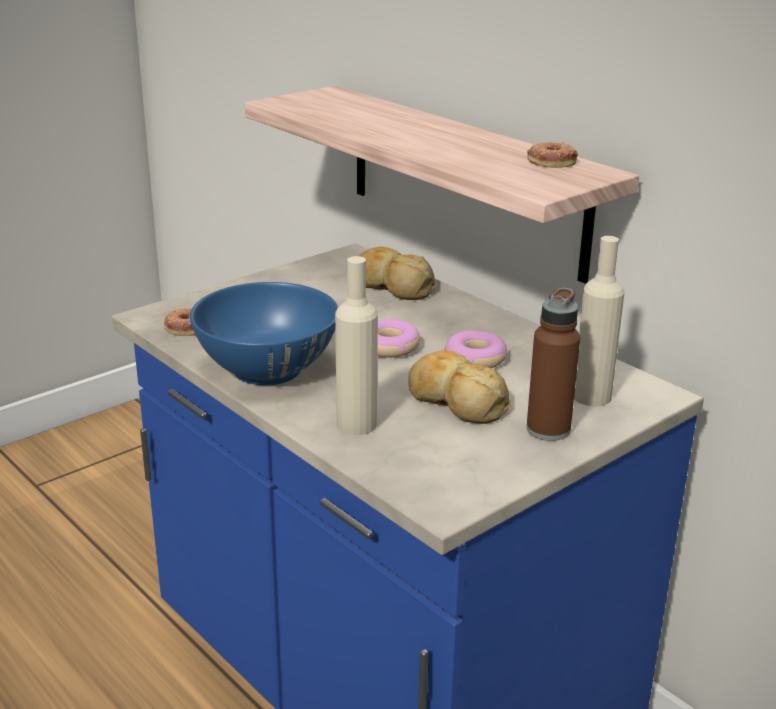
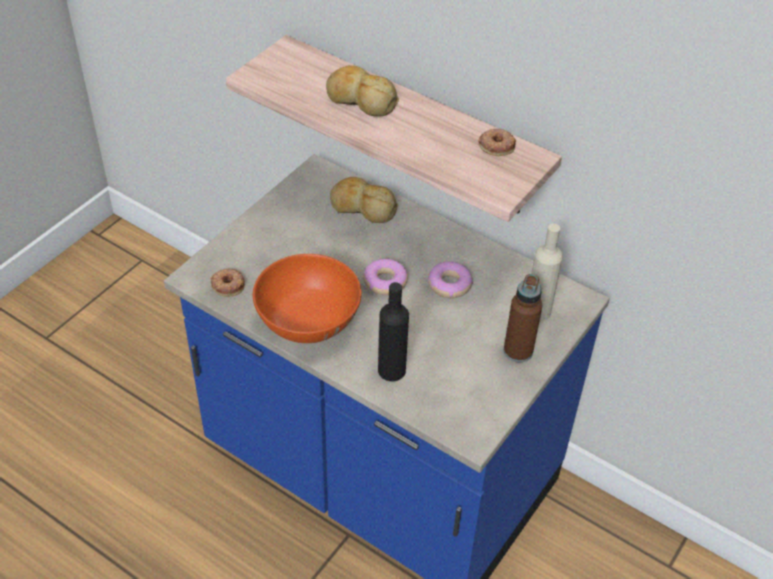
camera: 15 degrees left, 20 degrees up
blue bowl [190,282,338,385] -> orange bowl [253,254,362,343]
beige bottle [335,256,378,435] -> black bottle [378,282,409,381]
bread [408,351,512,424] -> bread moved to [326,65,399,116]

